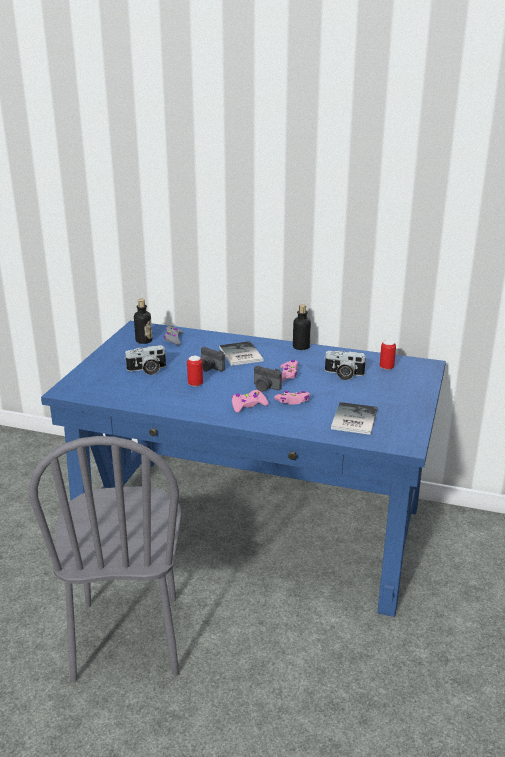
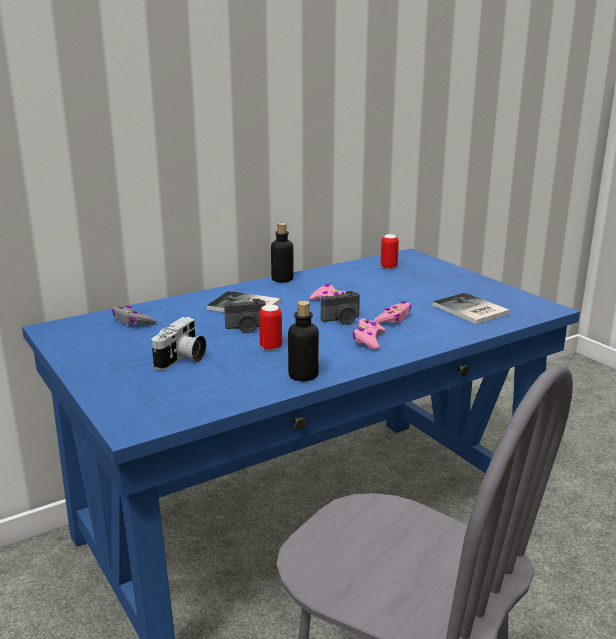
camera: 50 degrees left, 5 degrees down
bottle [134,299,152,344] -> bottle moved to [288,301,319,381]
camera [324,351,367,380] -> none

